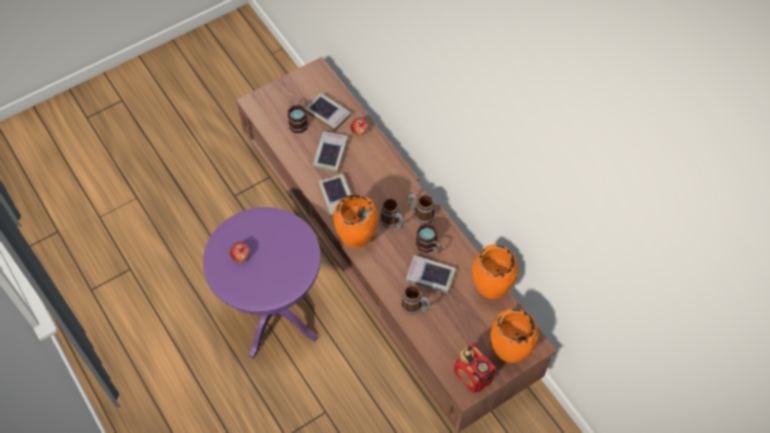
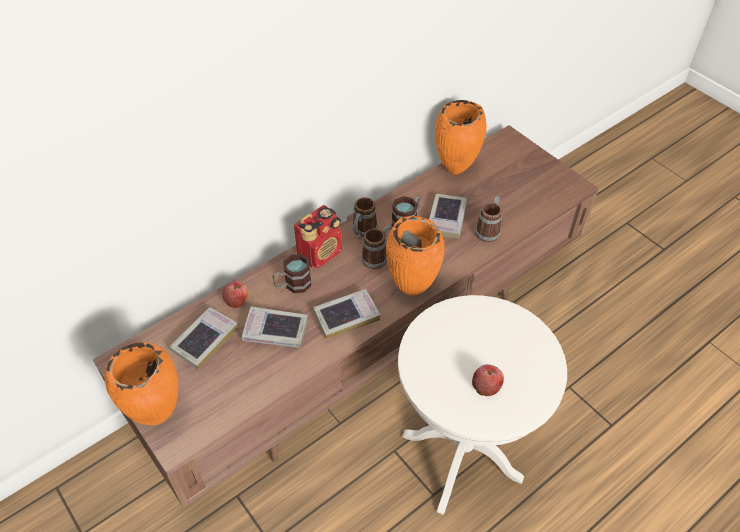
camera: 95 degrees left, 10 degrees down
purple side table [203,207,321,359] -> white side table [398,295,567,515]
mug [288,101,308,133] -> mug moved to [272,254,311,293]
radio [454,343,496,393] -> radio moved to [294,205,342,268]
orange vase [490,308,538,363] -> orange vase moved to [104,342,178,425]

